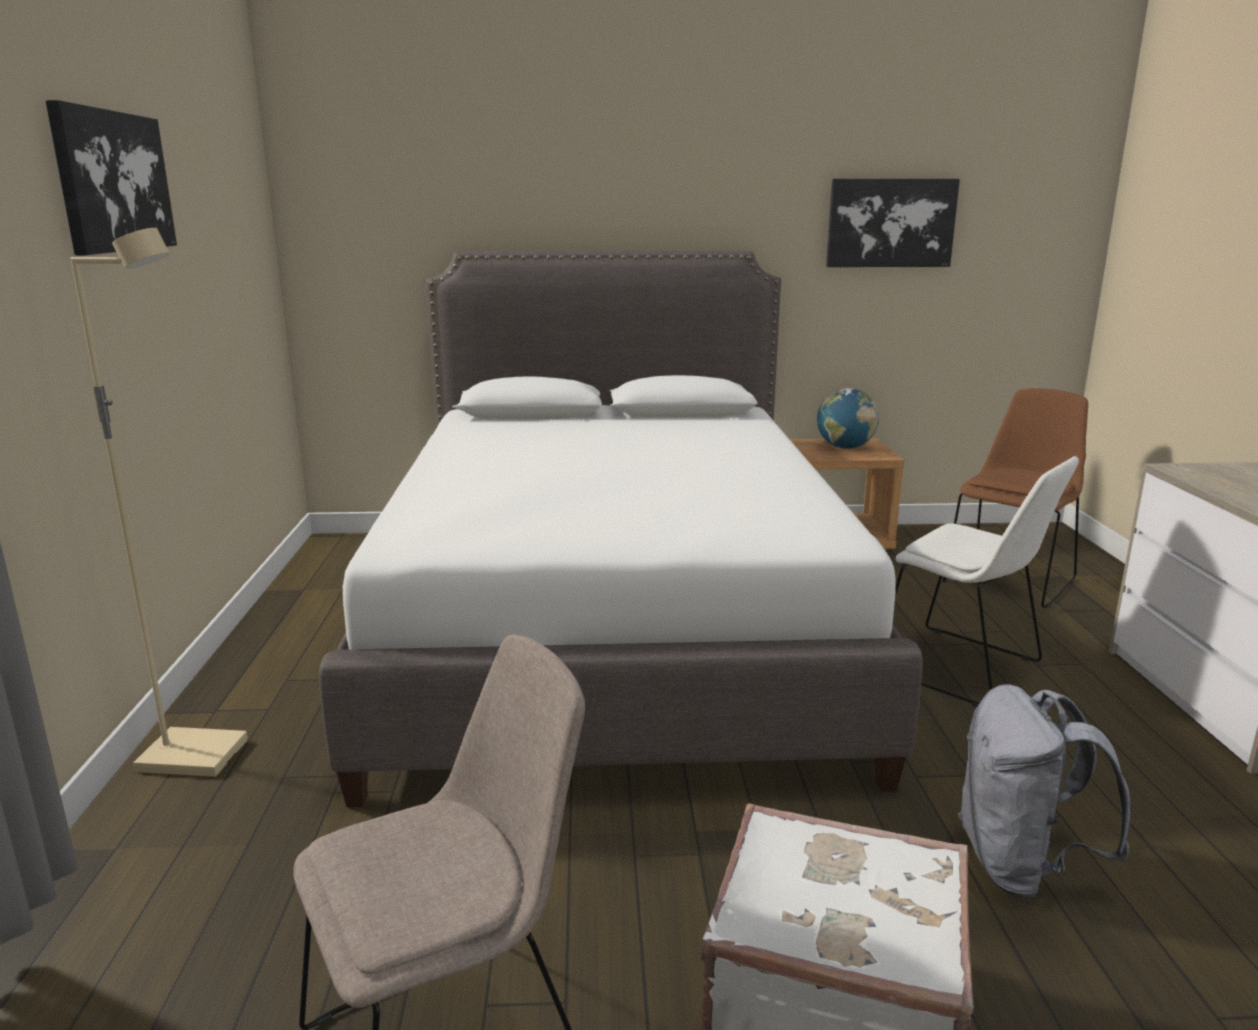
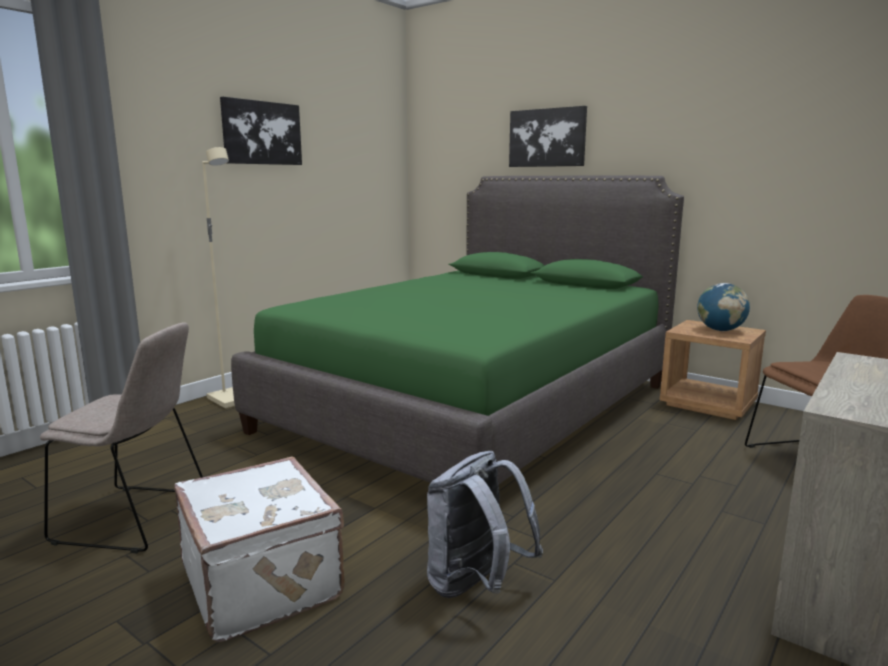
camera: 40 degrees right, 5 degrees down
white bed [319,250,923,807] -> green bed [231,175,684,484]
picture [826,179,960,267] -> picture moved to [509,106,587,167]
white chair [895,456,1079,707] -> none

